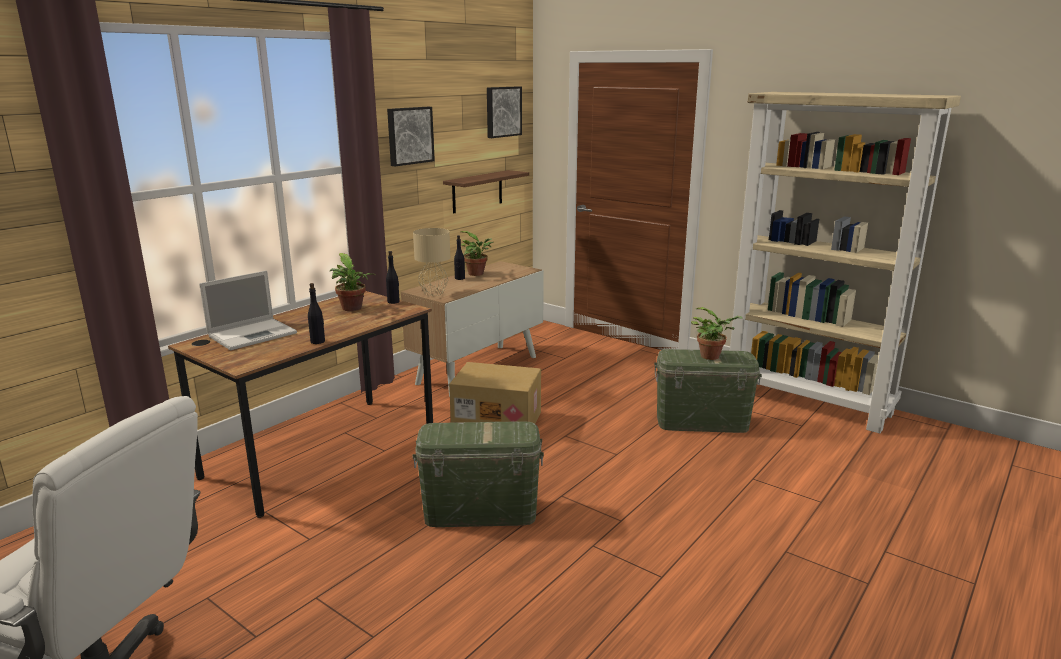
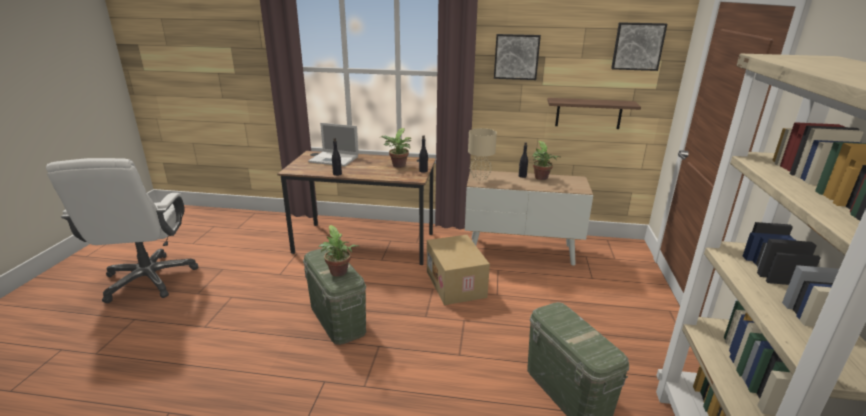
camera: 60 degrees right, 5 degrees up
potted plant [691,307,743,360] -> potted plant moved to [319,225,359,277]

